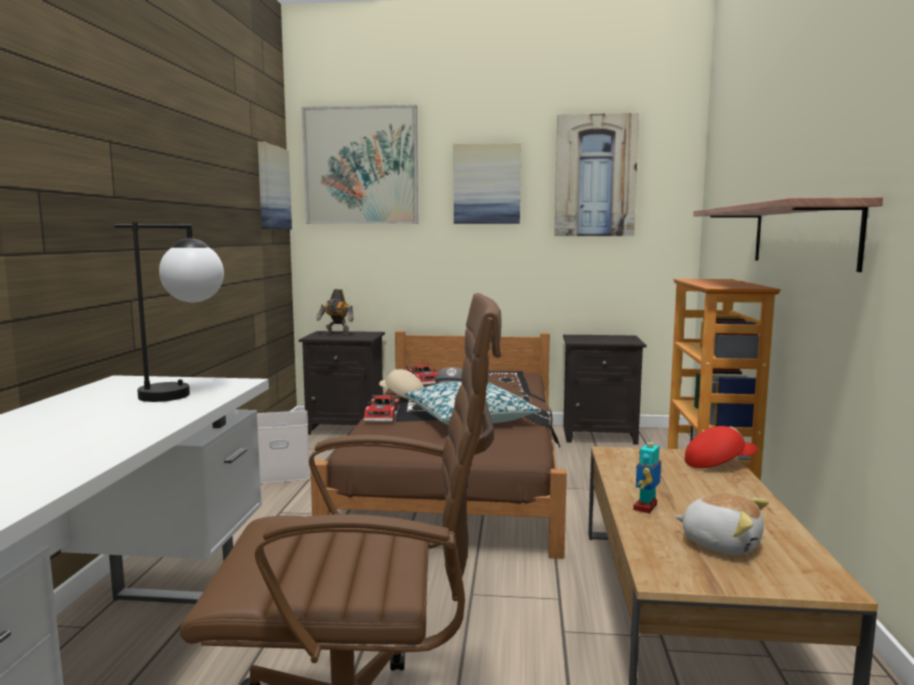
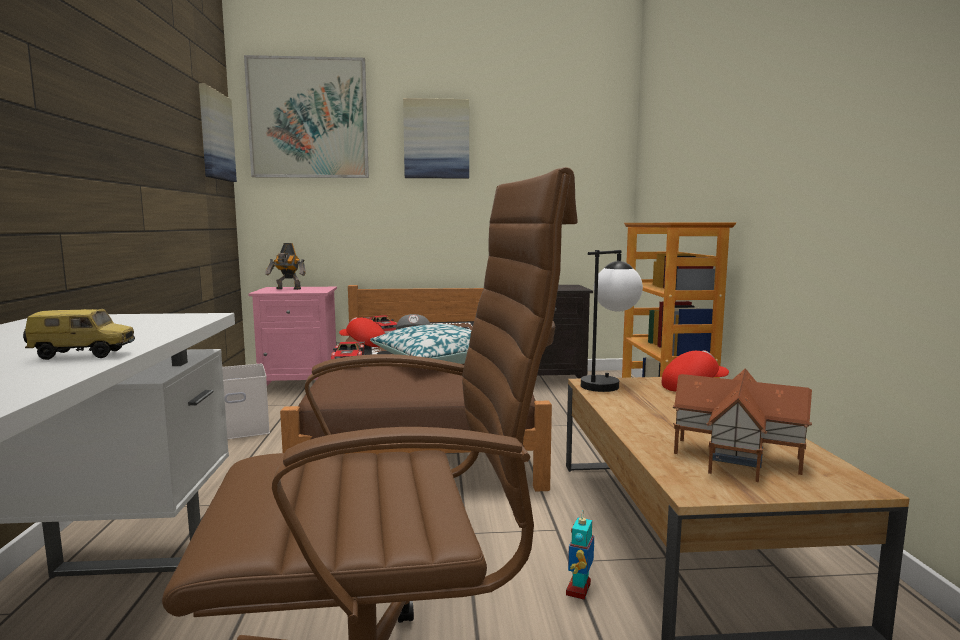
camera: 10 degrees left, 0 degrees up
table lamp [114,222,224,402] -> table lamp moved to [581,250,643,392]
black nightstand [299,331,385,435] -> pink nightstand [248,287,337,385]
beige cap [379,369,424,400] -> red cap [339,317,385,347]
picture [554,113,639,236] -> none
toy robot [633,435,661,513] -> toy robot moved to [566,510,594,600]
plush toy [675,493,769,555] -> toy house [673,368,812,482]
shelf [693,197,883,272] -> none
none -> toy car [23,309,135,360]

